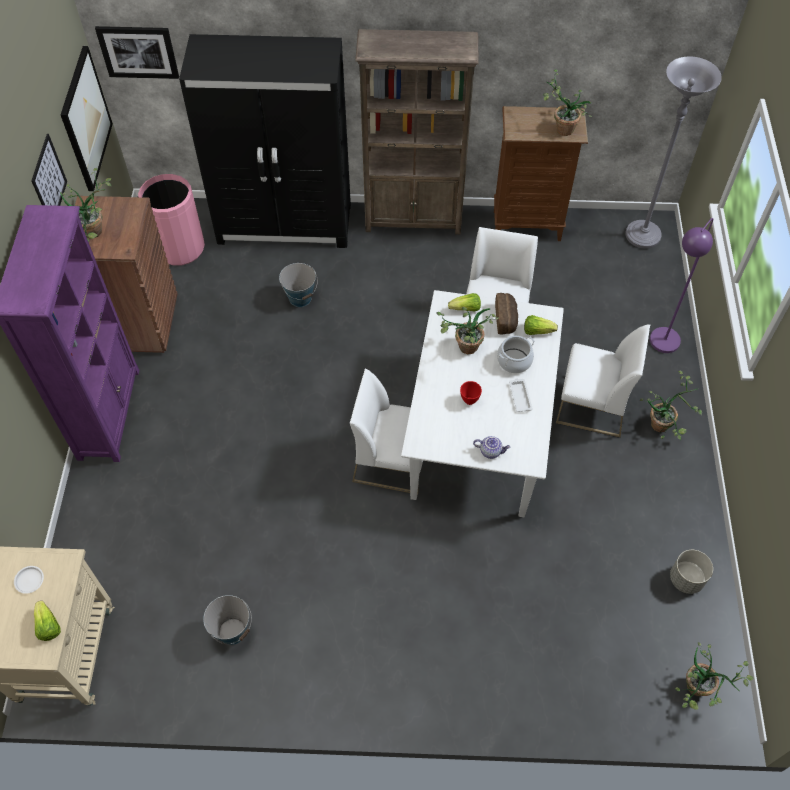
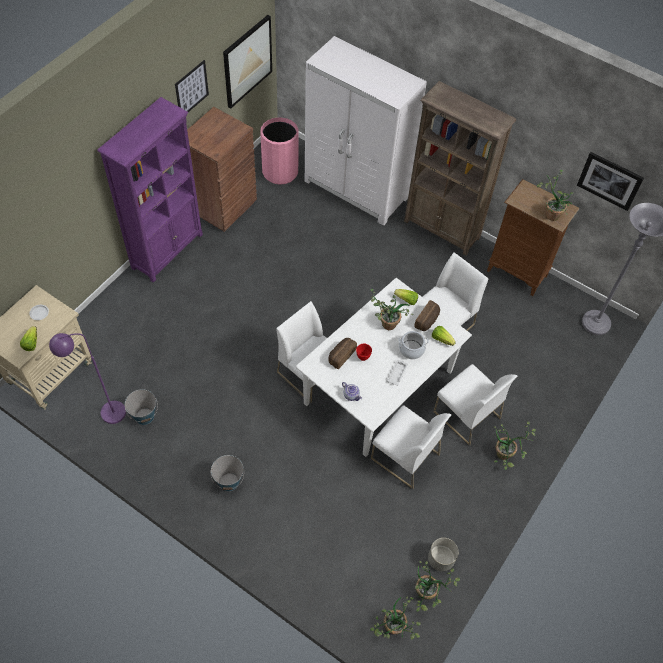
camera: 30 degrees right, 0 degrees up
potted plant [60,168,112,242] -> potted plant moved to [410,561,460,612]
picture [95,26,179,79] -> picture moved to [577,152,644,211]
black cabinet [179,34,351,248] -> white cabinet [305,36,427,225]
bucket [279,263,318,307] -> bucket moved to [211,455,244,491]
purple floor lamp [650,218,713,353] -> purple floor lamp moved to [49,333,126,424]
none -> bread [328,338,357,369]
none -> white chair [371,405,452,489]

